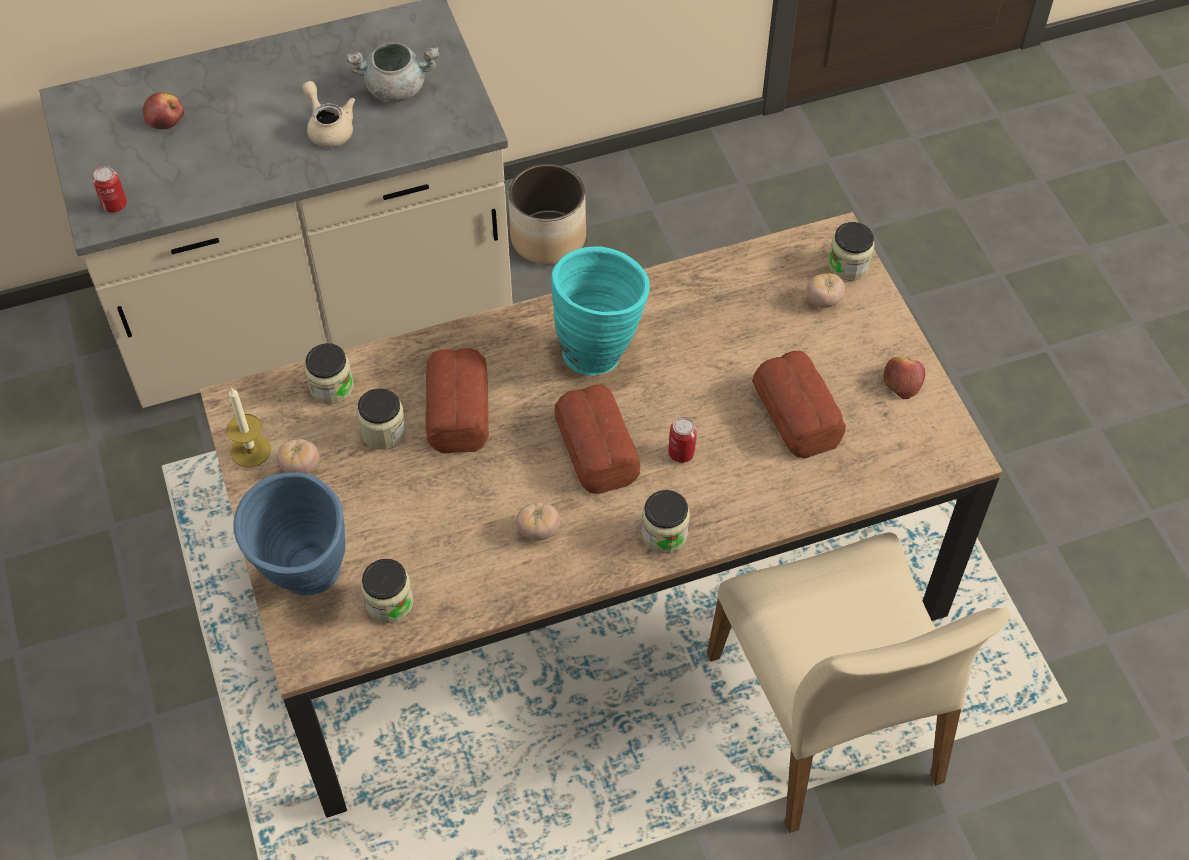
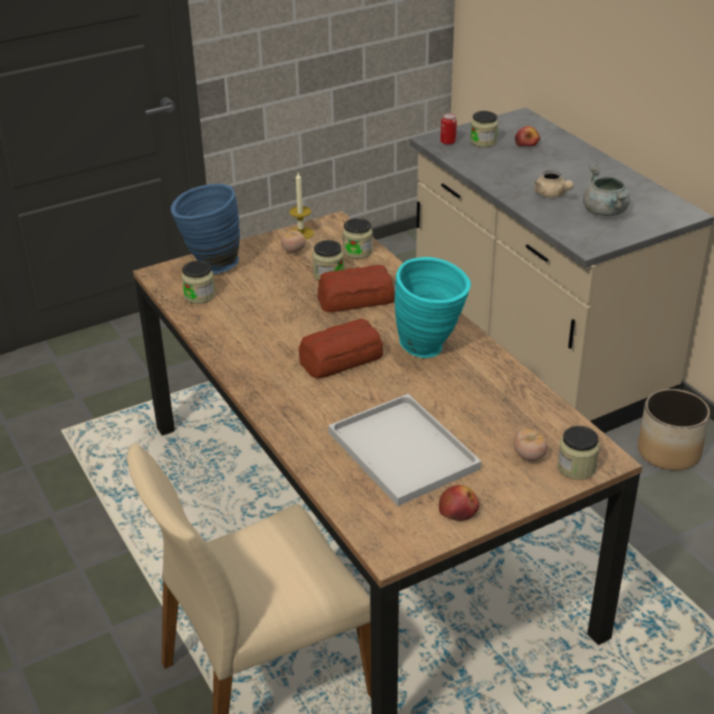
camera: 80 degrees right, 20 degrees down
beige teapot [302,81,355,147] -> beige teapot turned 105 degrees clockwise [534,170,574,198]
tomato [516,502,560,541] -> none
jar [641,490,690,553] -> jar moved to [470,111,498,147]
can [668,417,697,463] -> none
bread [752,351,846,459] -> white tray [328,394,482,506]

